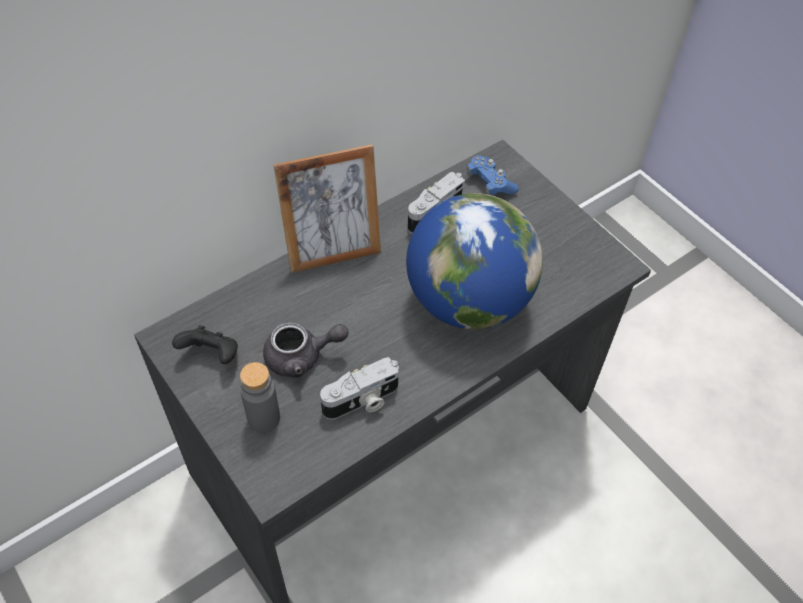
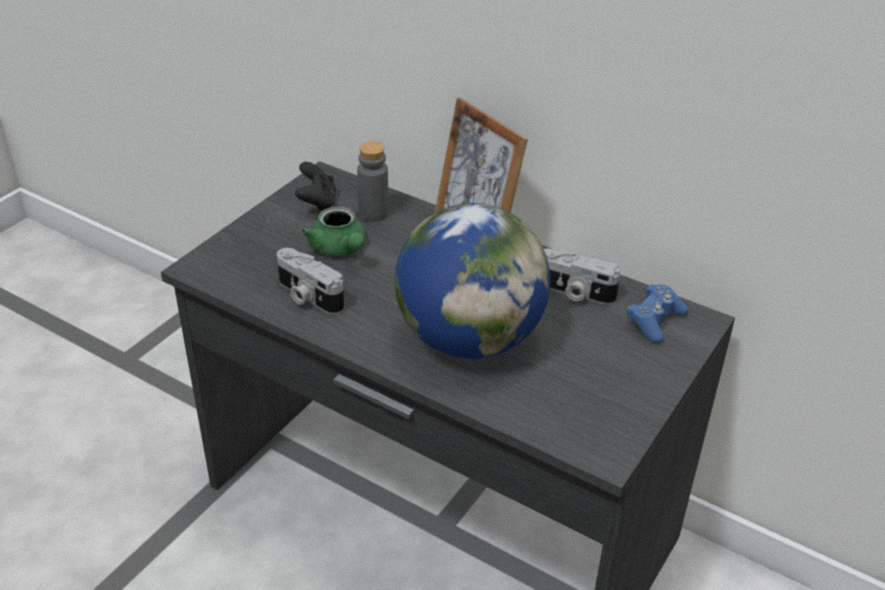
camera: 70 degrees right, 15 degrees down
grey bottle [240,362,280,433] -> grey bottle moved to [357,141,389,222]
grey teapot [263,322,349,378] -> green teapot [301,206,366,256]

